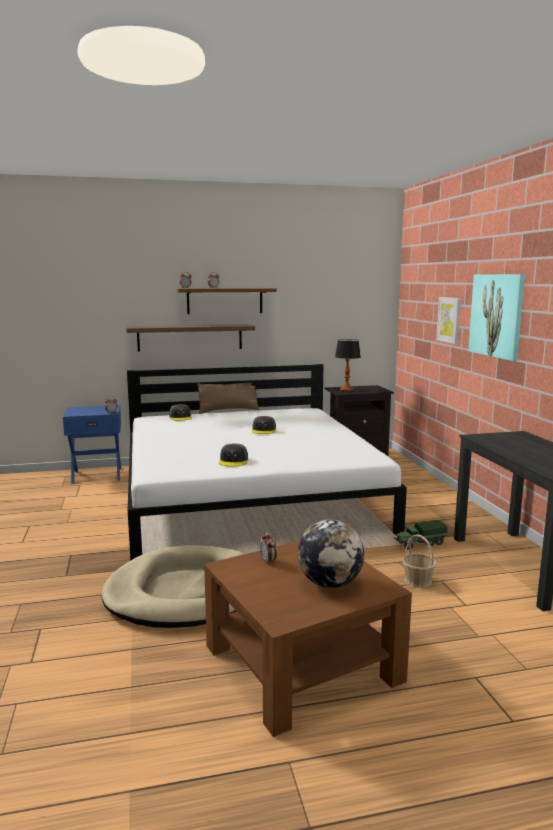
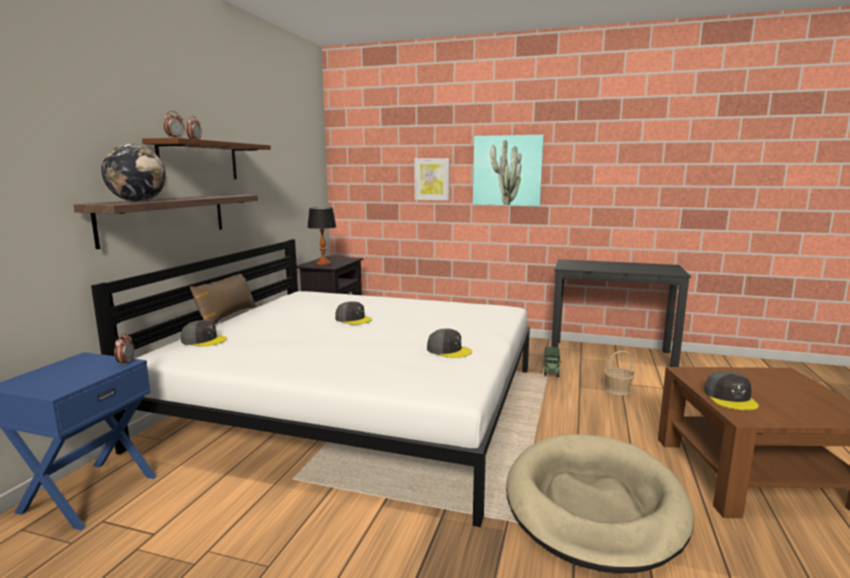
camera: 60 degrees left, 0 degrees up
alarm clock [260,532,277,565] -> grey cap [704,371,759,410]
globe [298,519,364,588] -> globe moved to [101,144,166,202]

